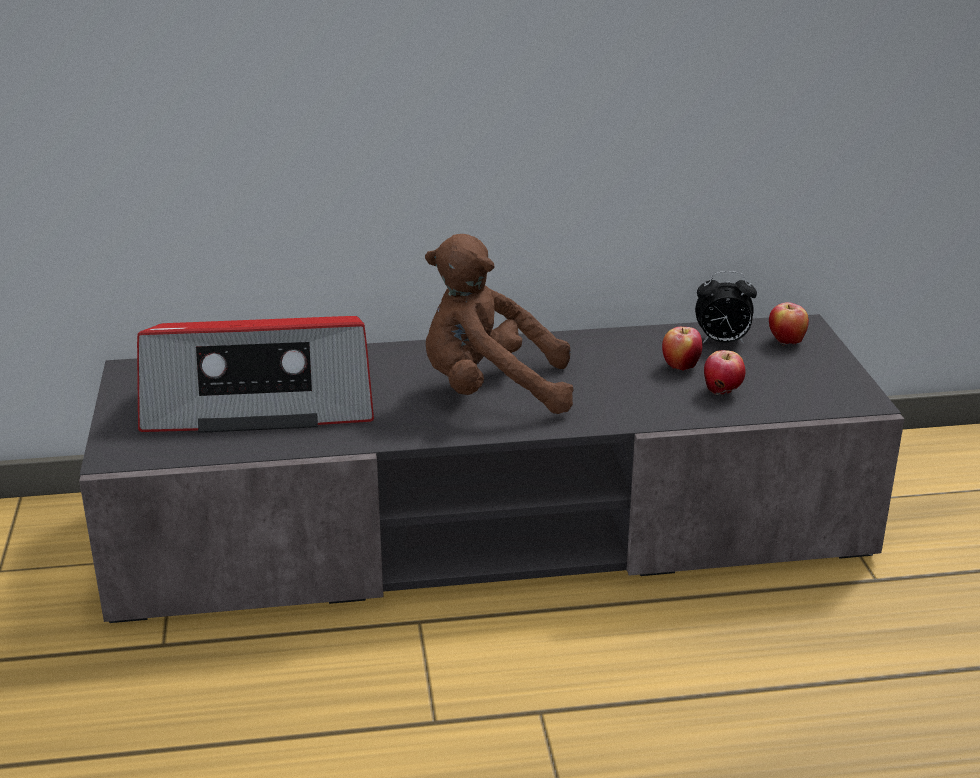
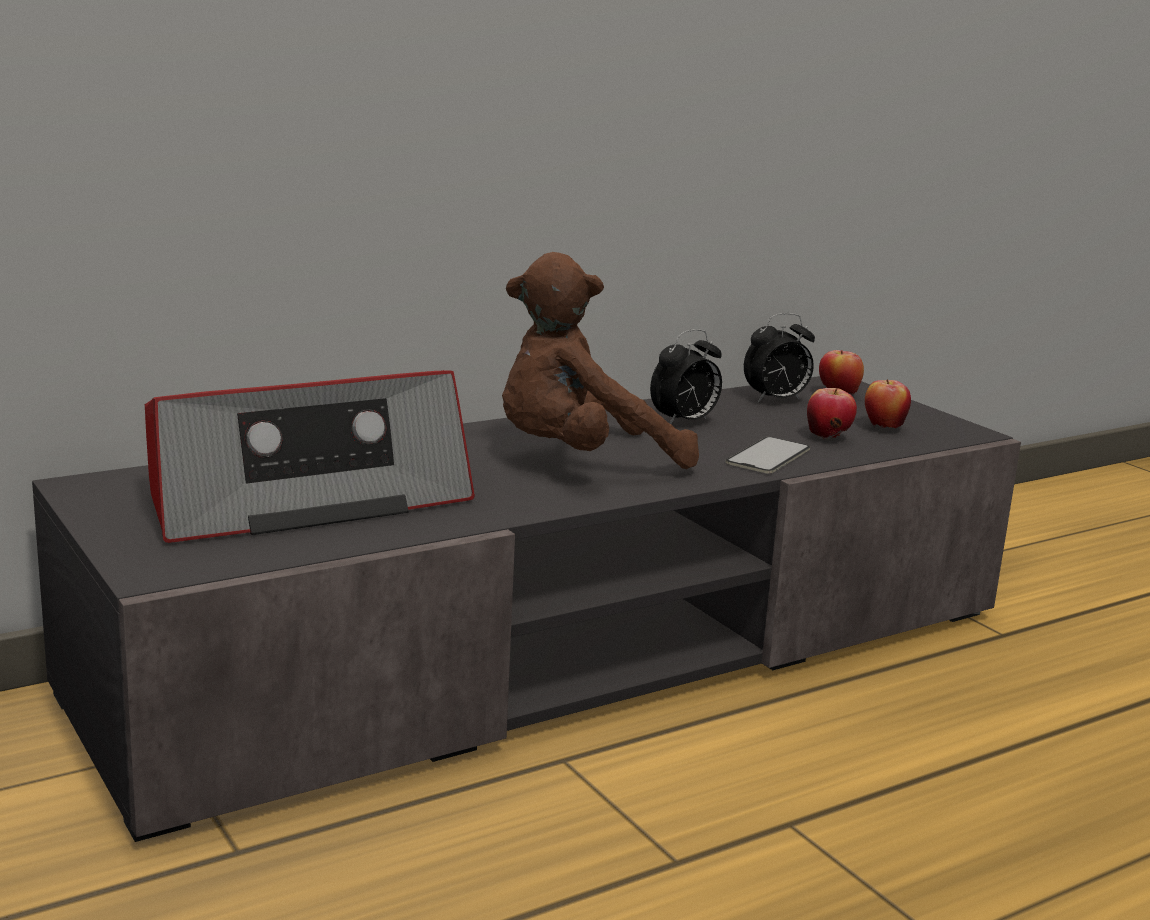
camera: 25 degrees left, 10 degrees down
apple [662,327,702,371] -> apple moved to [865,379,911,429]
none -> alarm clock [650,329,722,424]
none -> phone [725,437,810,473]

